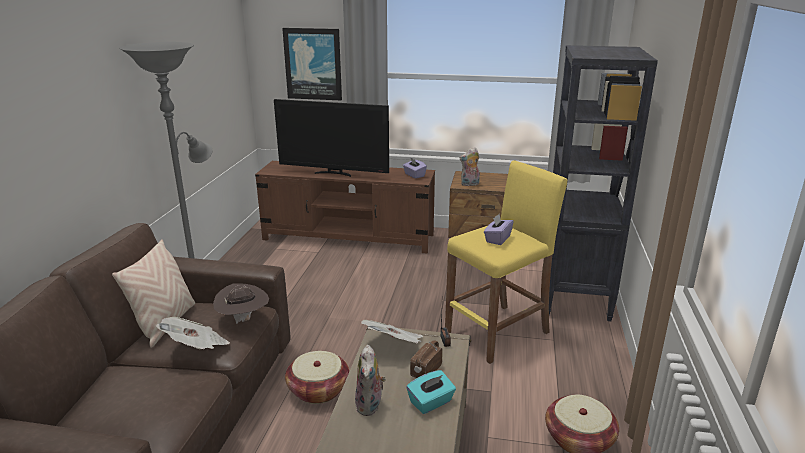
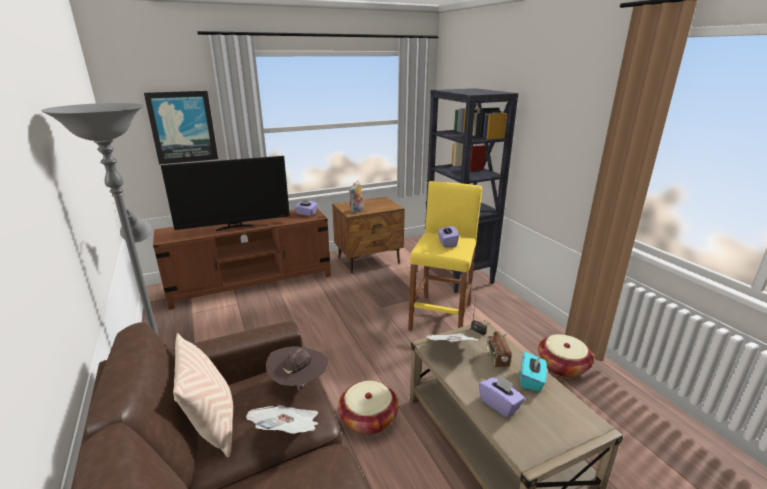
camera: 35 degrees left, 0 degrees up
plush toy [355,345,386,416] -> purple tissue box [479,374,525,418]

